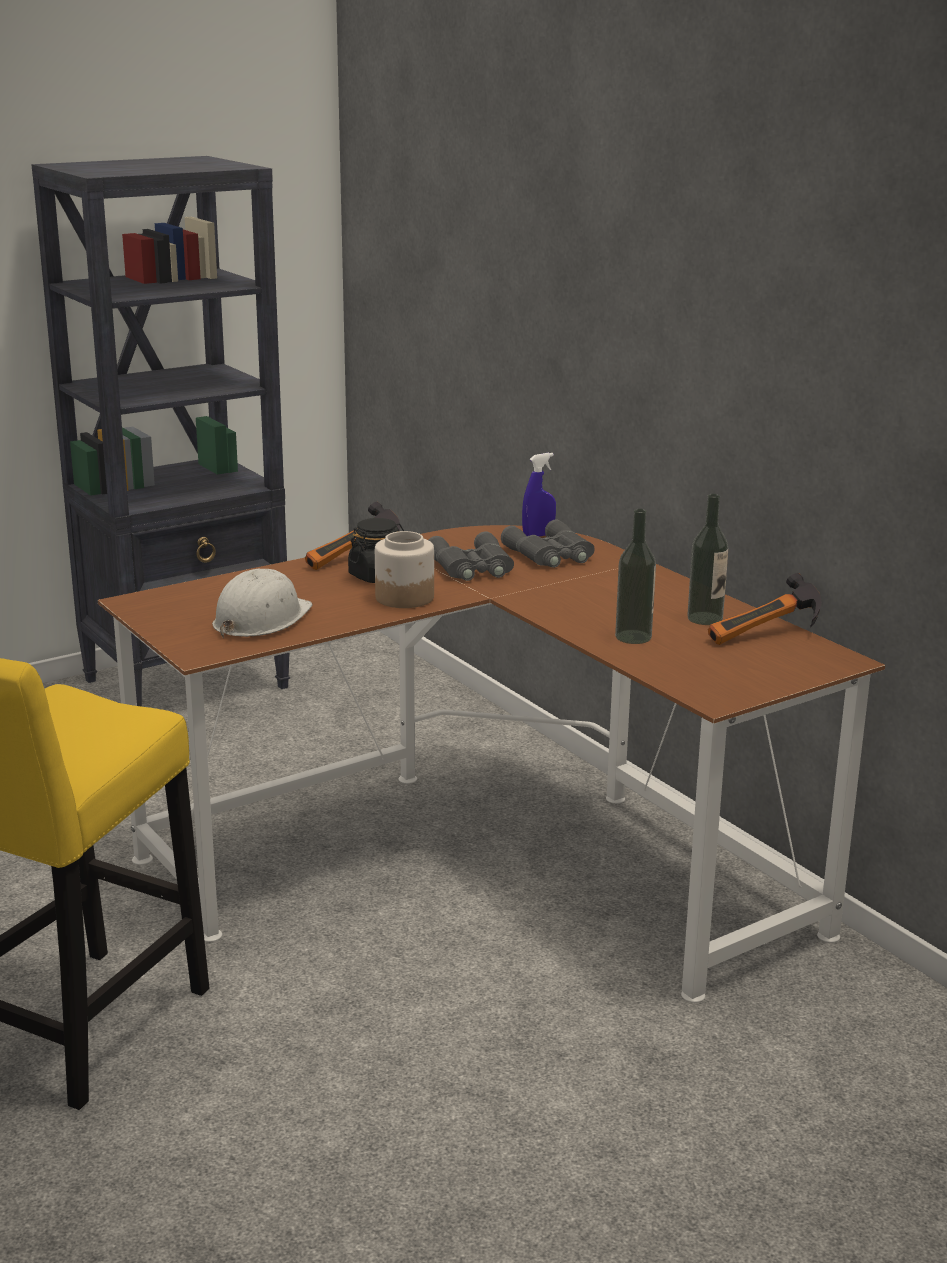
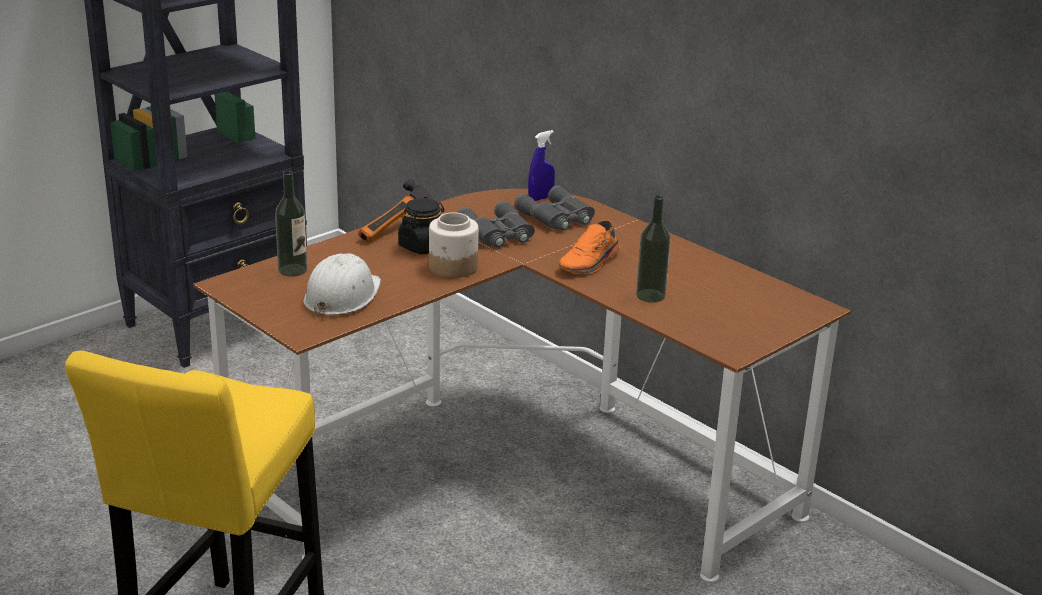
camera: 10 degrees left, 5 degrees up
bottle [687,494,728,625] -> bottle moved to [275,171,307,277]
hammer [708,573,822,645] -> none
none -> orange shoe [559,220,620,274]

